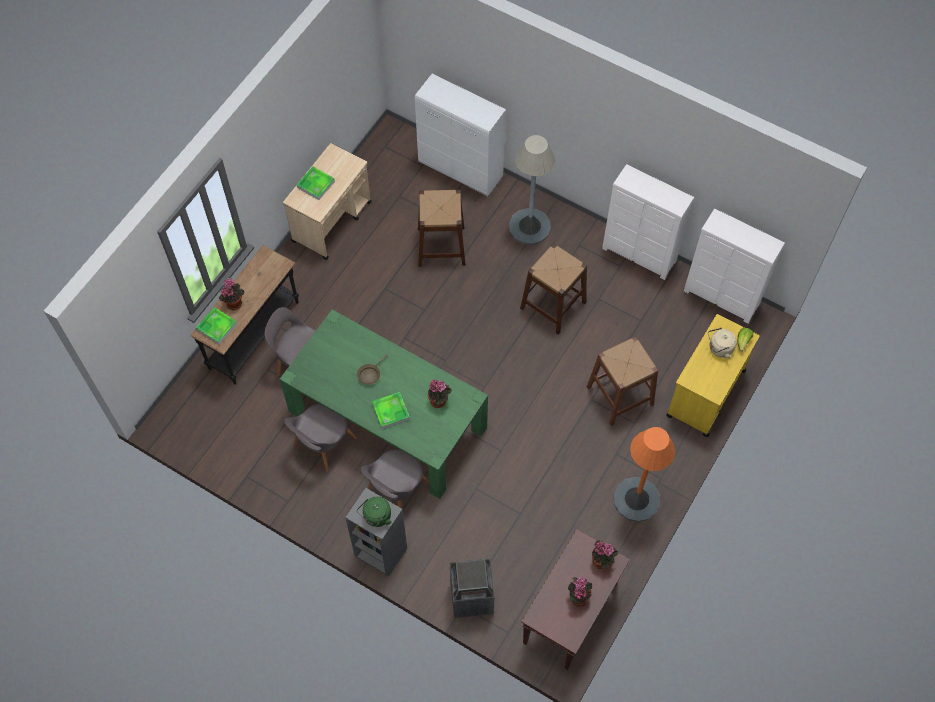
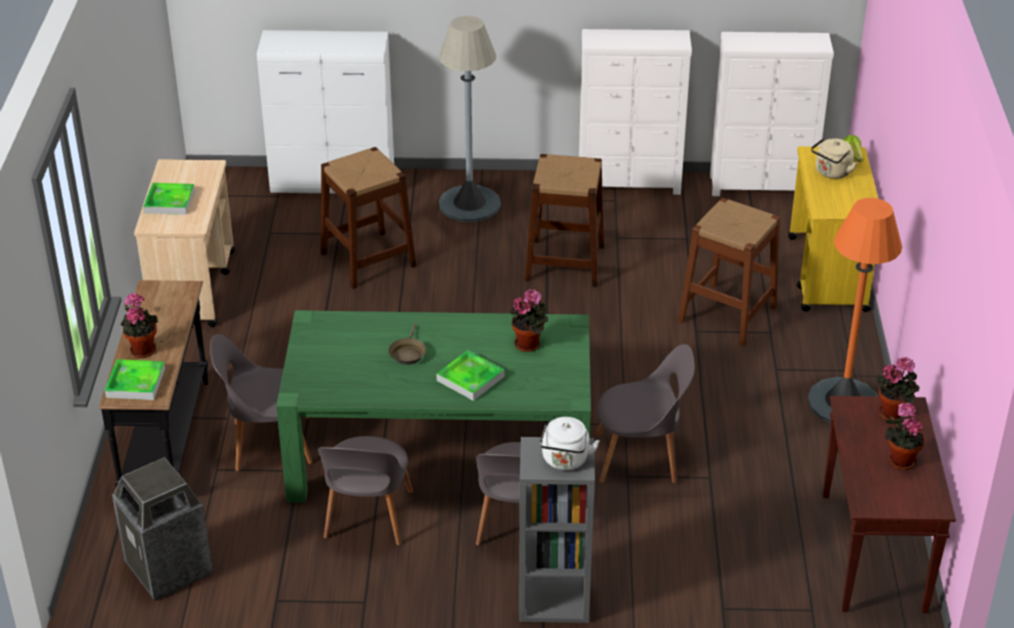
camera: 30 degrees left, 25 degrees down
green kettle [357,497,392,527] -> white kettle [539,417,600,470]
trash can [450,558,494,618] -> trash can moved to [112,457,213,601]
none -> grey chair [596,344,695,483]

